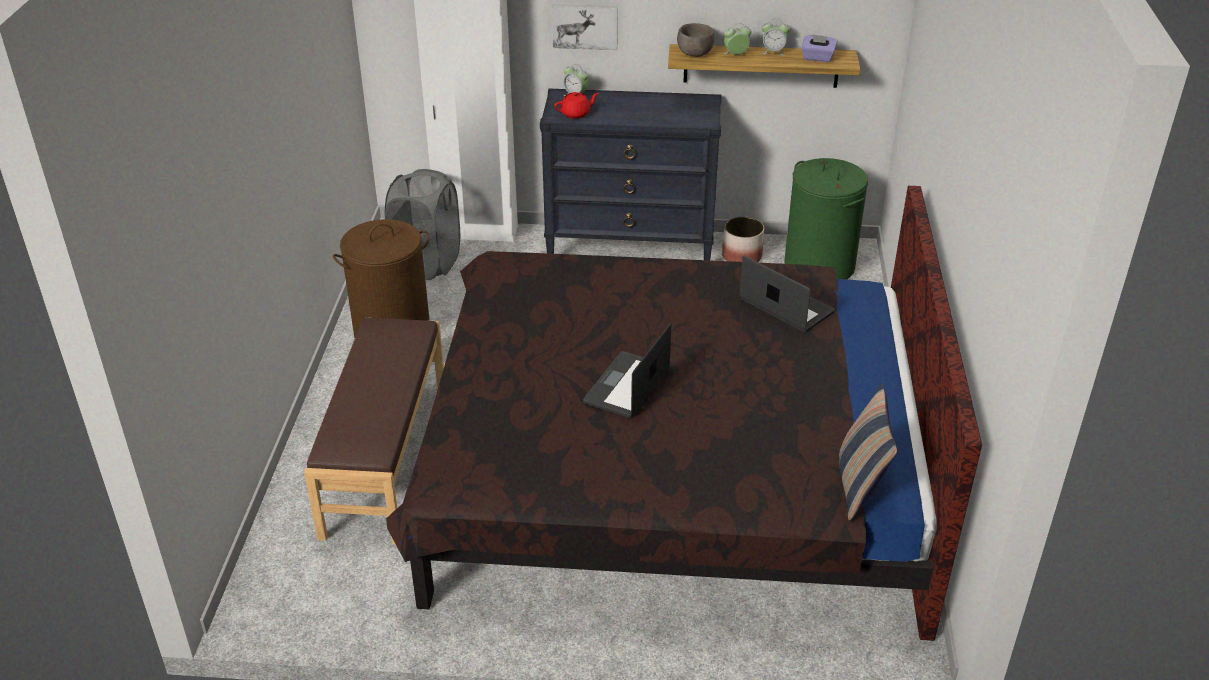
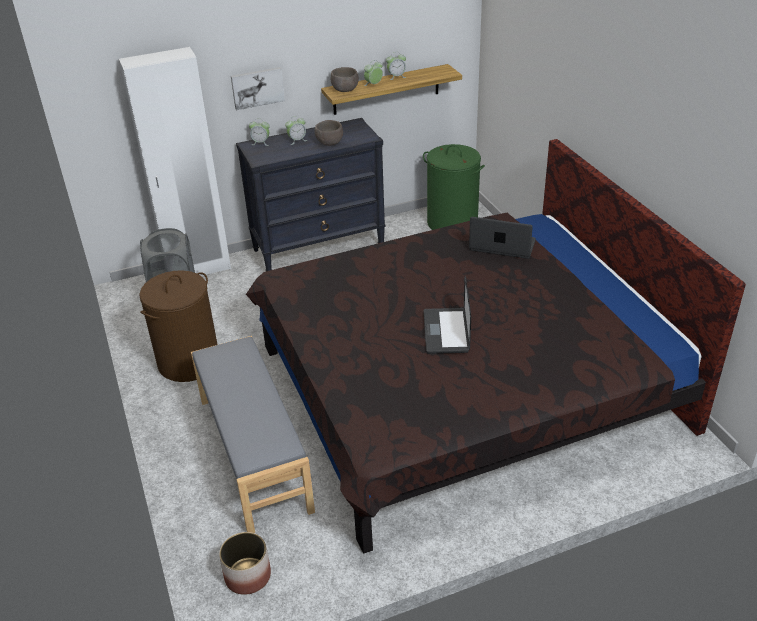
camera: 25 degrees left, 0 degrees up
brown bench [304,318,444,545] -> grey bench [191,336,315,533]
red teapot [554,92,599,119] -> none
planter [722,217,764,262] -> planter moved to [219,532,271,595]
purple tissue box [801,34,838,62] -> none
pillow [838,384,898,521] -> none
none -> alarm clock [285,116,307,145]
none -> brown bowl [315,120,343,146]

